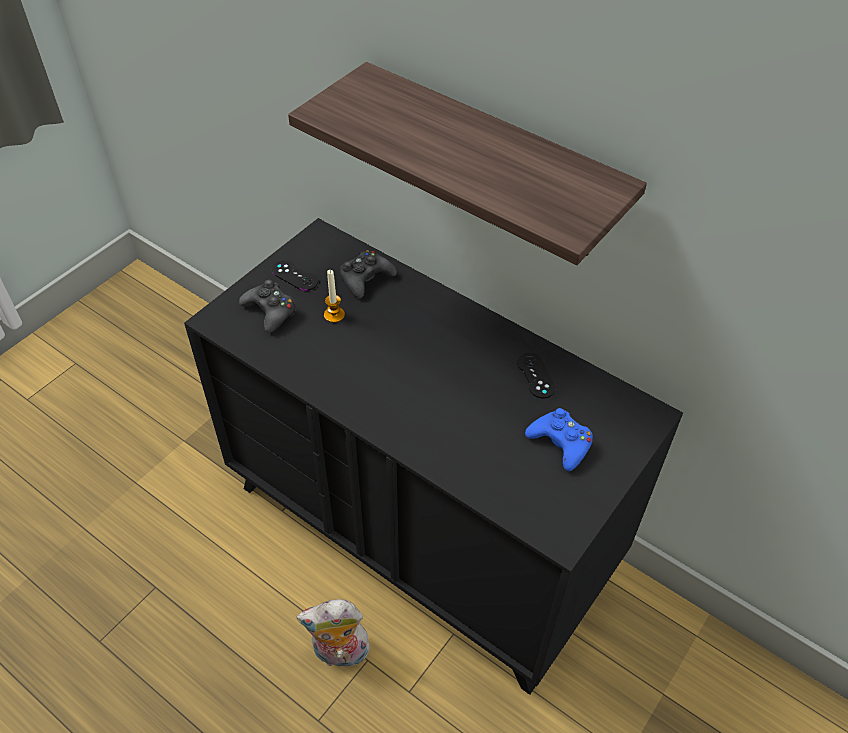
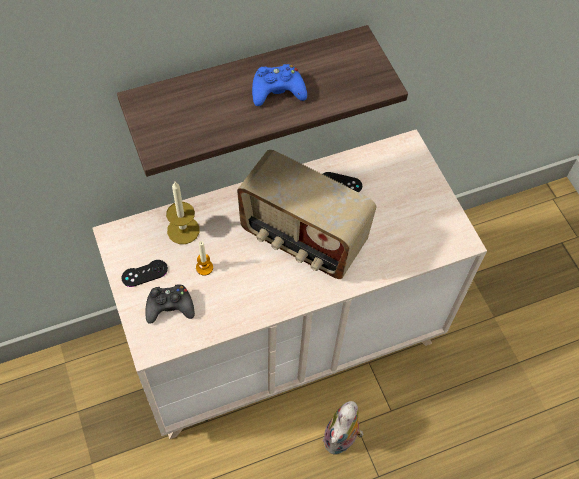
camera: 60 degrees left, 10 degrees up
black dresser [184,218,683,695] -> beige dresser [92,129,487,439]
black game controller [340,250,397,298] -> candle [166,182,200,244]
blue game controller [525,408,593,471] -> blue game controller moved to [252,64,307,106]
none -> radio [237,150,376,279]

